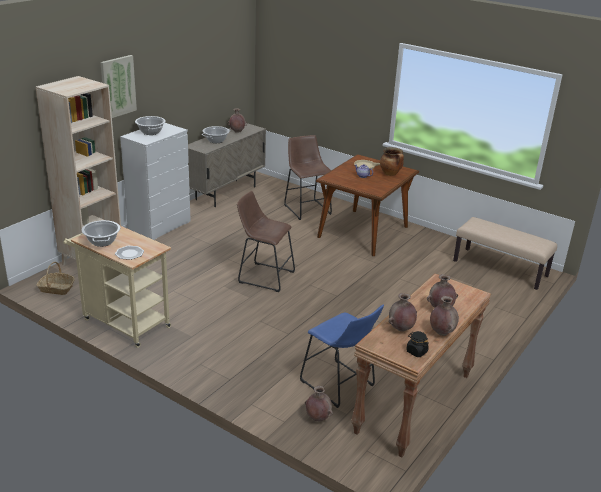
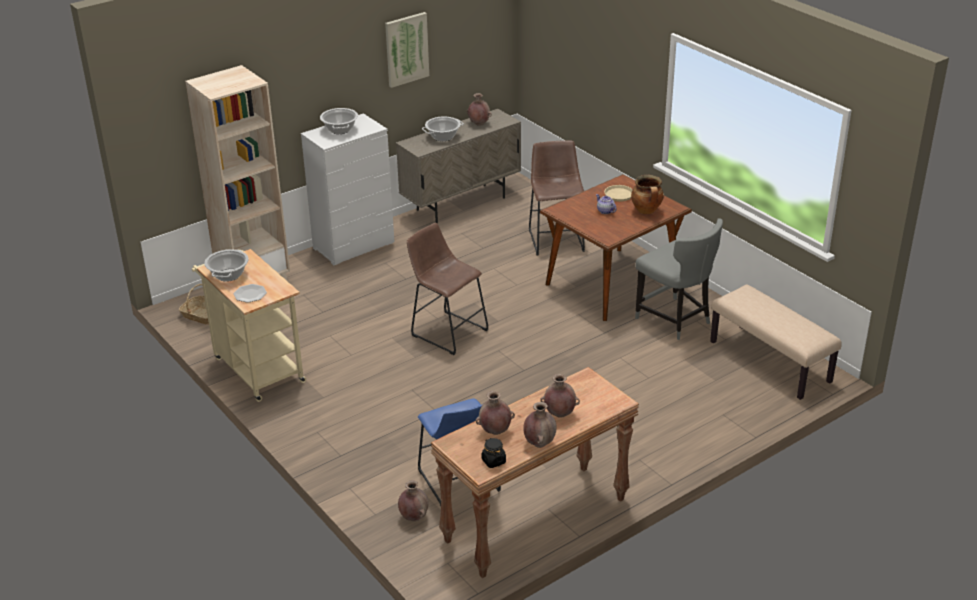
camera: 20 degrees right, 5 degrees up
picture [100,55,137,118] -> picture moved to [385,12,429,88]
none -> grey chair [635,218,723,340]

